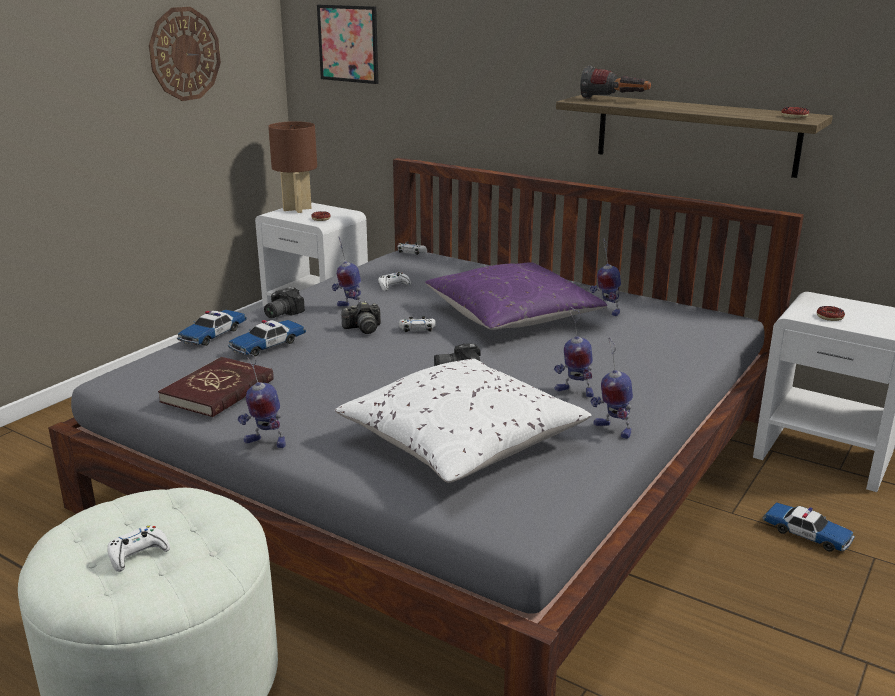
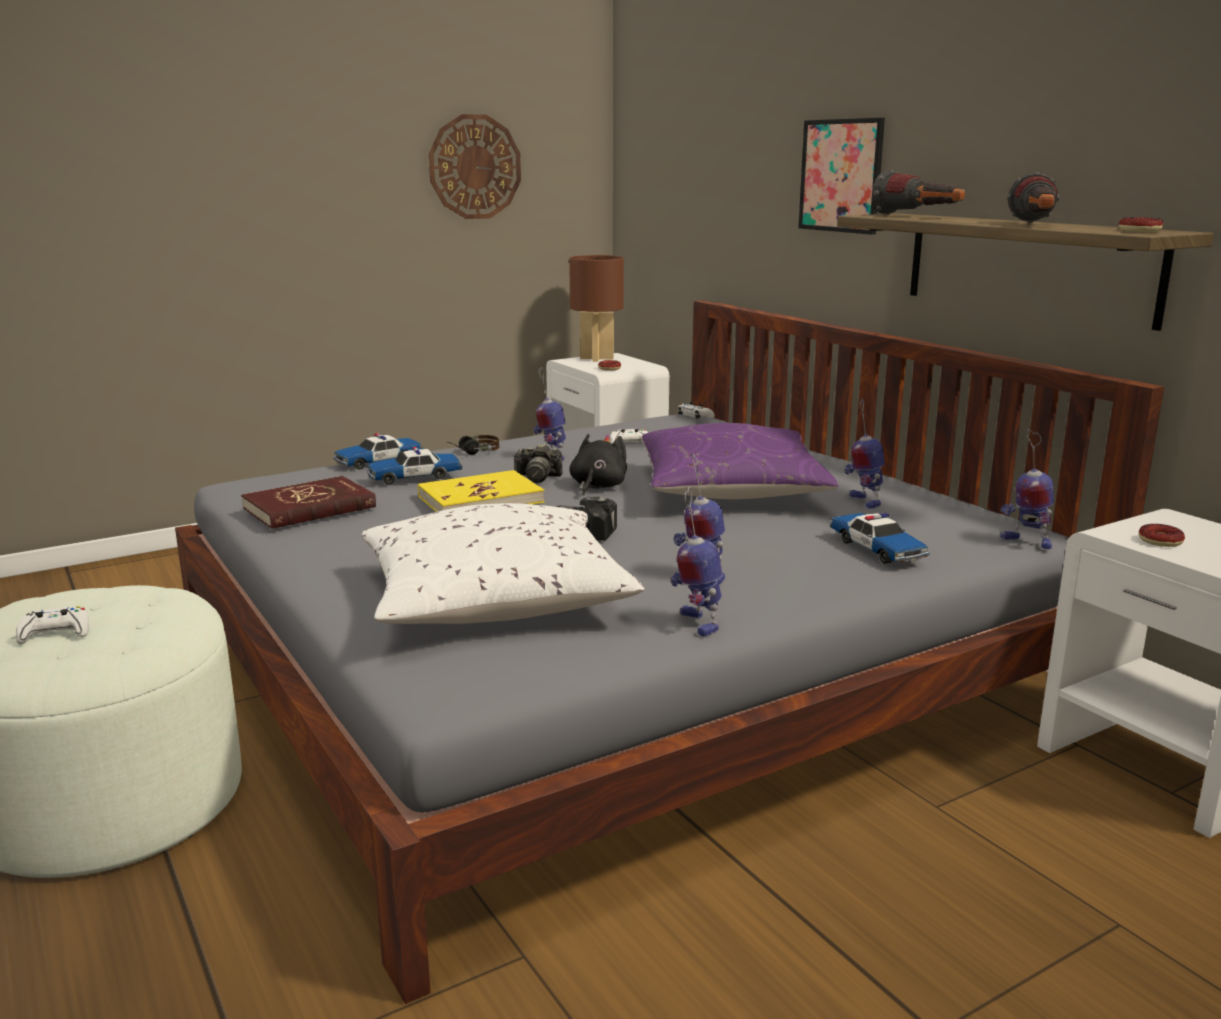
camera: 25 degrees right, 5 degrees down
toy robot [237,351,286,448] -> toy robot moved to [1000,429,1054,549]
camera [264,287,305,318] -> headphones [447,435,499,455]
picture [317,5,379,84] -> picture moved to [798,118,885,235]
white game controller [399,316,436,332] -> black plush toy [569,434,627,496]
toy car [762,502,855,552] -> toy car moved to [829,513,930,564]
none -> yellow book [418,470,544,512]
none -> flashlight [1007,172,1060,223]

